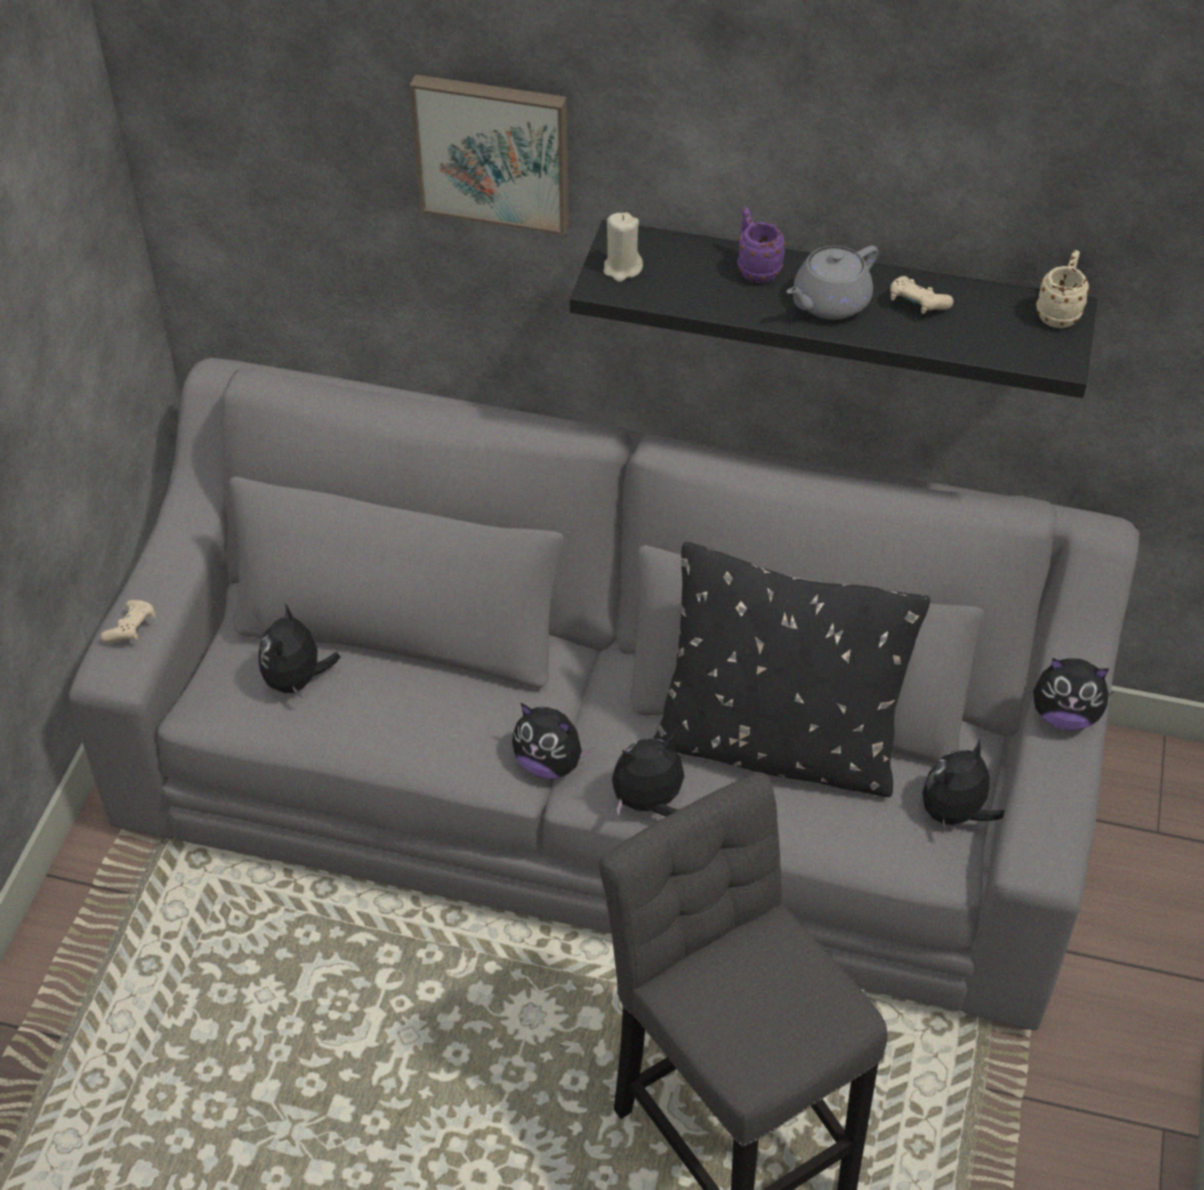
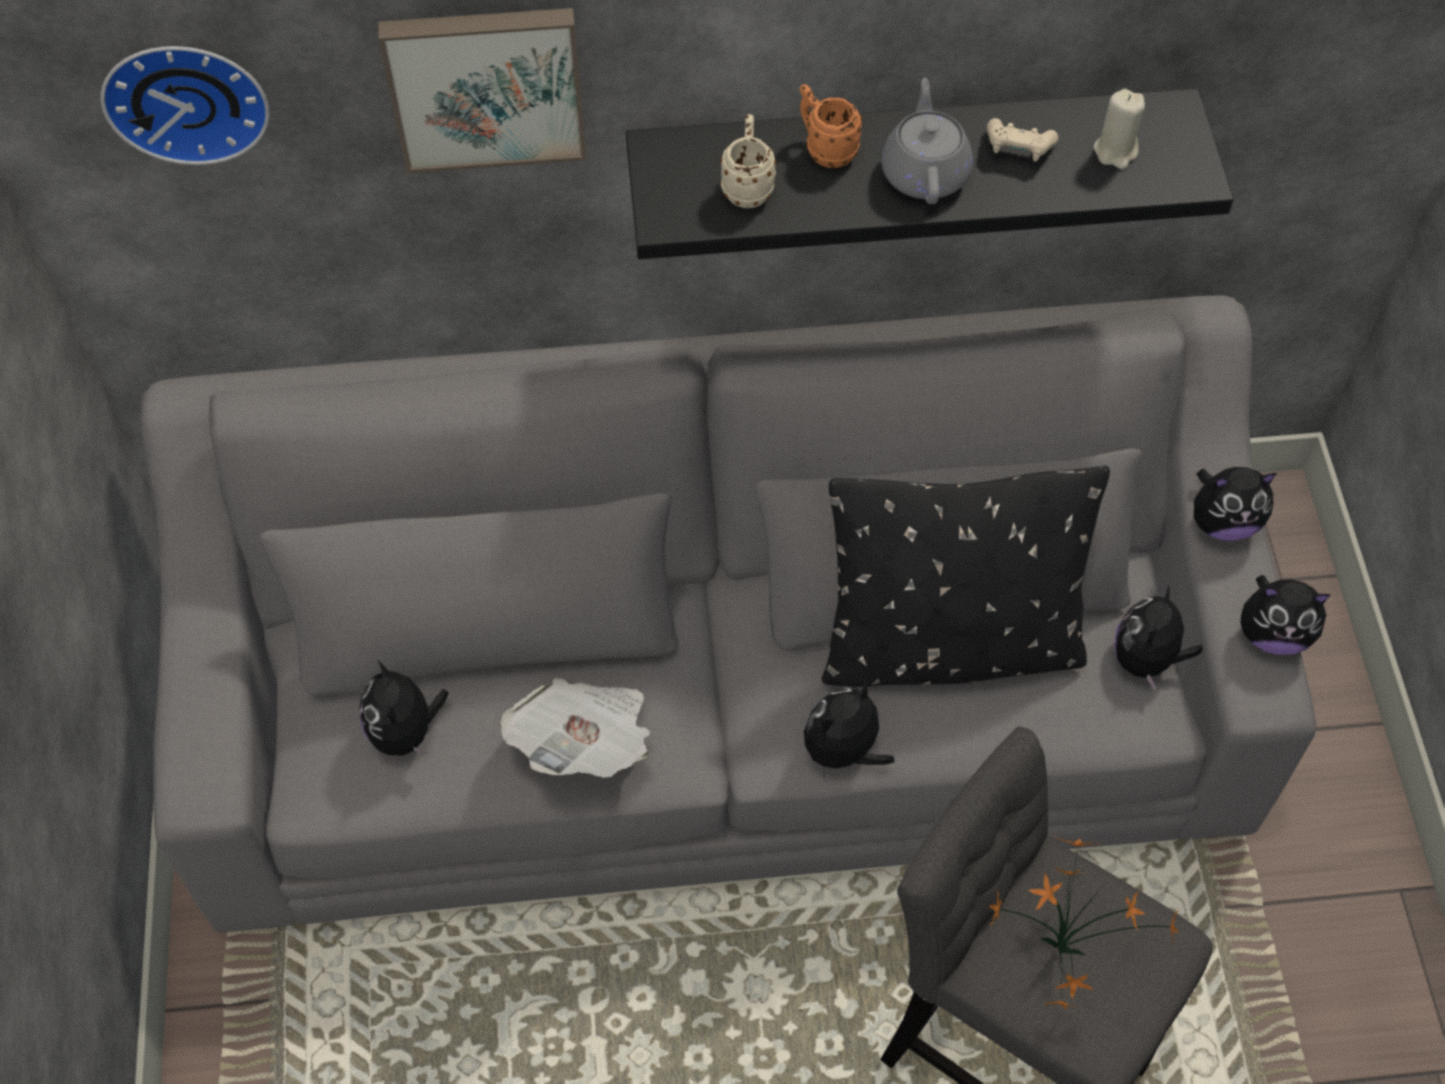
camera: 20 degrees left, 10 degrees up
beige game controller [101,600,156,644] -> none
plush toy [512,703,594,779] -> plush toy moved to [1241,575,1331,655]
beige candle [604,212,643,282] -> beige candle moved to [1094,89,1145,169]
purple mug [737,207,786,283] -> orange mug [800,84,863,168]
grey teapot [787,245,878,320] -> grey teapot turned 150 degrees clockwise [881,78,973,204]
beige mug [1036,250,1089,328] -> beige mug moved to [720,114,776,208]
none -> wall clock [101,46,270,165]
none -> newspaper [500,678,650,778]
none -> potted plant [989,837,1179,1009]

